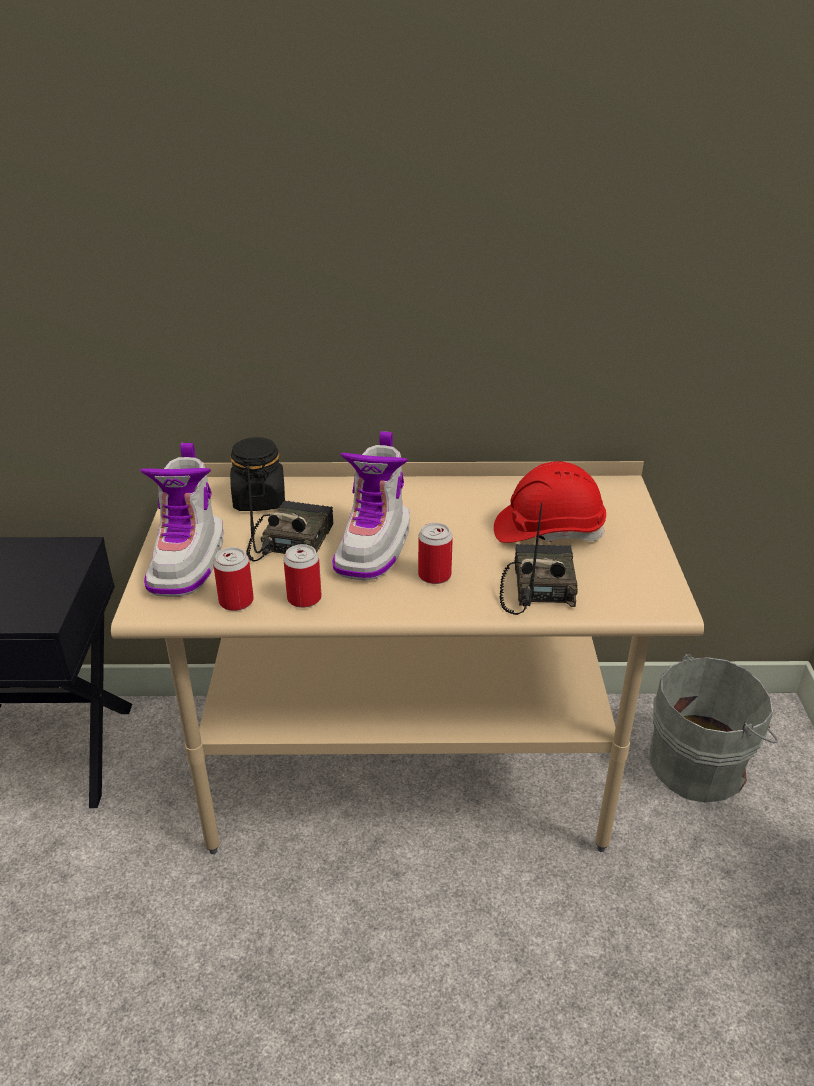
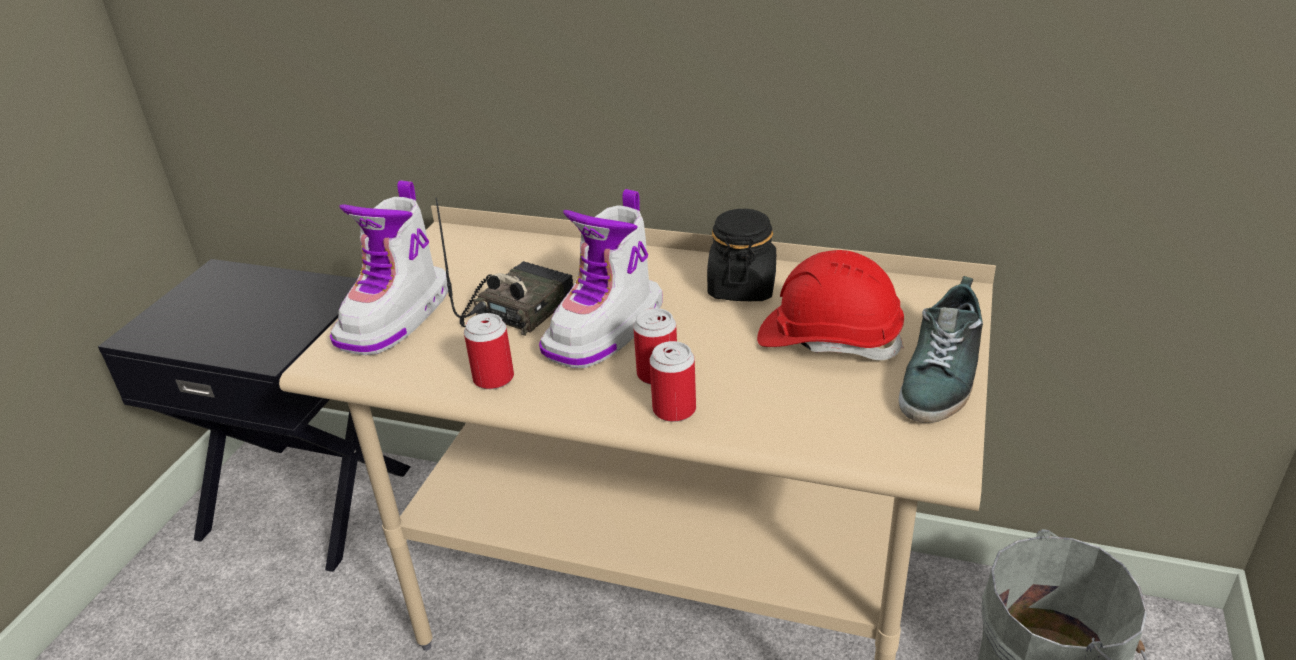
camera: 20 degrees right, 0 degrees up
can [213,547,254,611] -> can moved to [650,341,696,422]
black jar [230,437,285,511] -> black jar moved to [707,209,776,301]
radio [499,502,578,615] -> none
none -> shoe [899,276,983,423]

